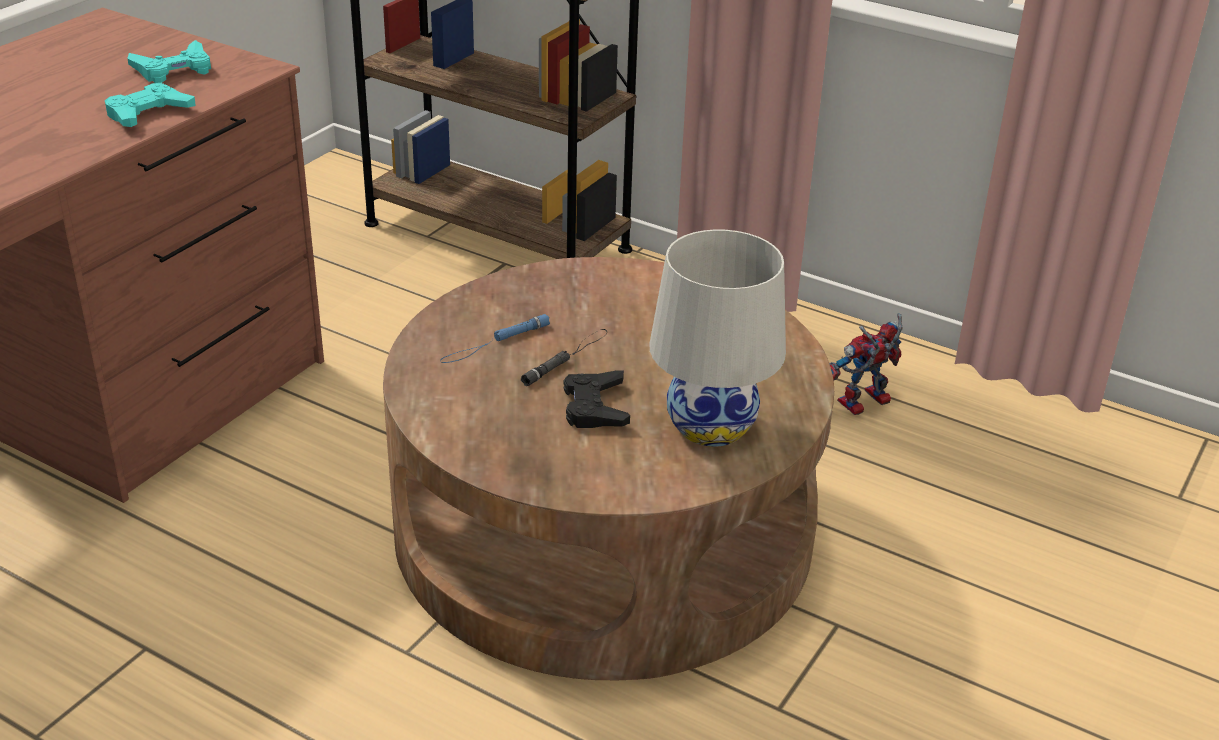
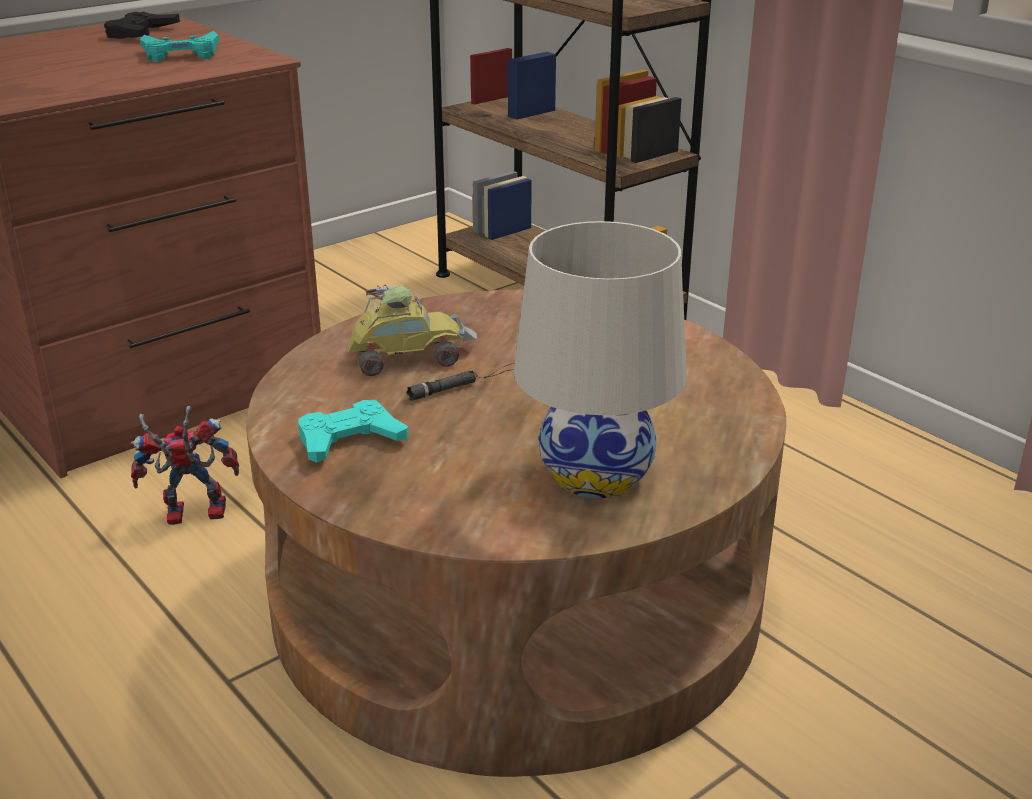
camera: 20 degrees right, 5 degrees down
turquoise game controller [105,83,196,127] -> turquoise game controller moved to [298,400,409,462]
blue flashlight [440,314,550,363] -> toy car [347,285,477,376]
black game controller [563,371,630,428] -> black game controller moved to [104,12,180,39]
toy robot [829,313,903,415] -> toy robot moved to [131,406,239,525]

